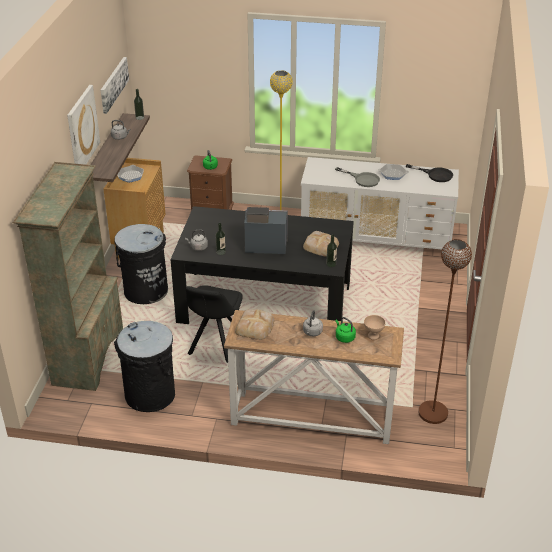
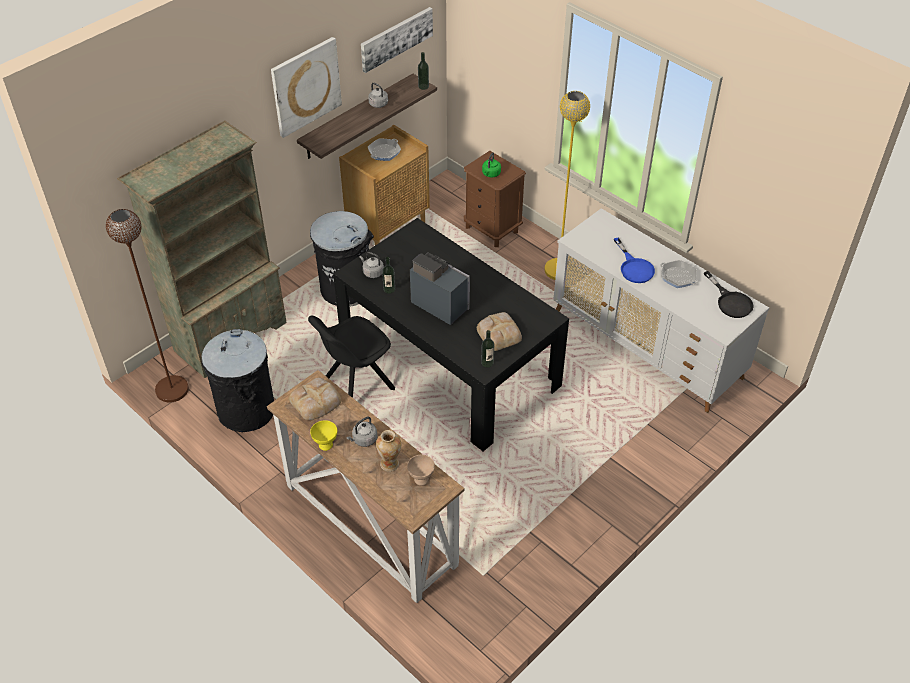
camera: 35 degrees right, 10 degrees up
grey frying pan [335,167,380,187] -> blue frying pan [614,238,655,283]
green kettle [335,317,356,343] -> vase [376,430,401,472]
brown floor lamp [418,239,472,424] -> brown floor lamp moved to [106,209,189,402]
none -> yellow bowl [310,420,337,451]

